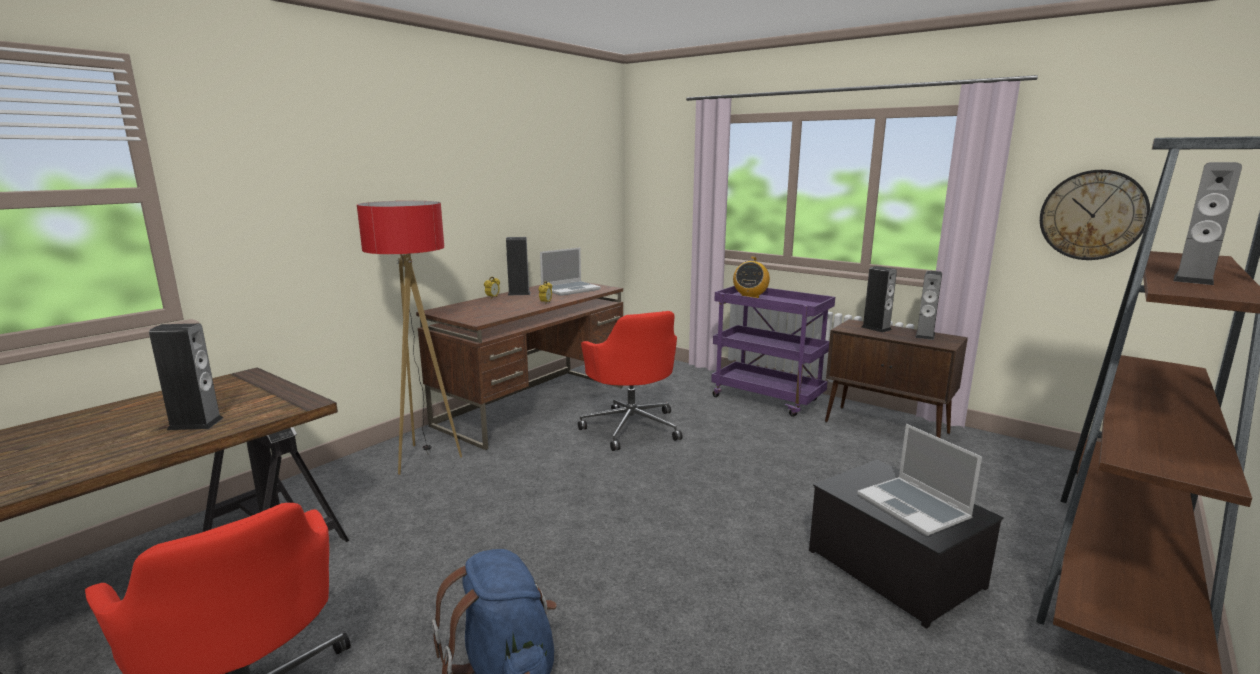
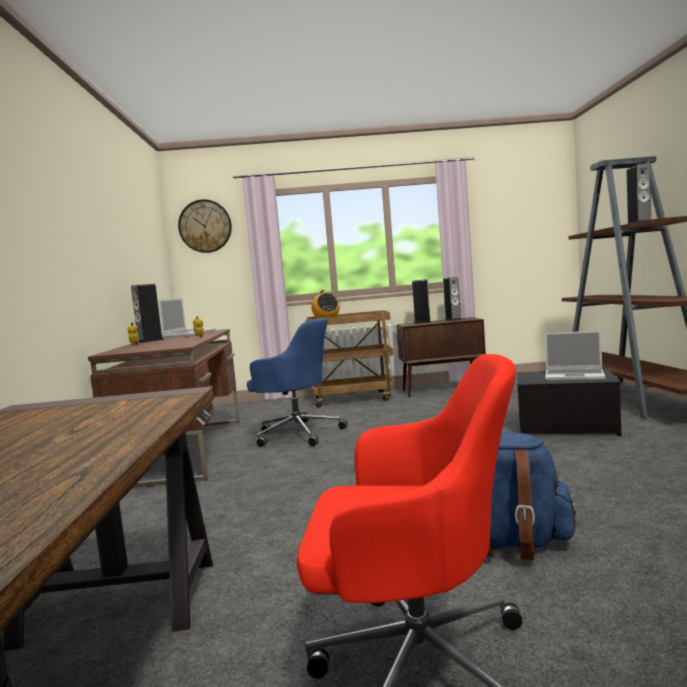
camera: 40 degrees left, 10 degrees down
speaker [149,324,223,430] -> none
floor lamp [357,201,462,475] -> none
red office chair [578,311,683,451] -> blue office chair [247,318,348,447]
purple cart [711,286,835,417] -> brown cart [306,310,396,408]
wall clock [1040,170,1150,260] -> wall clock moved to [178,199,232,253]

